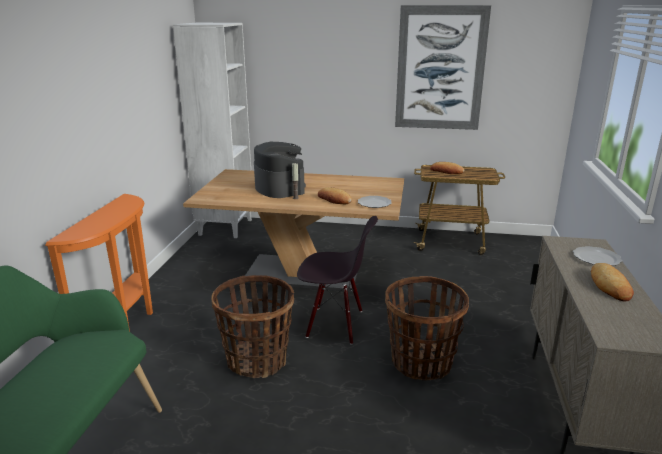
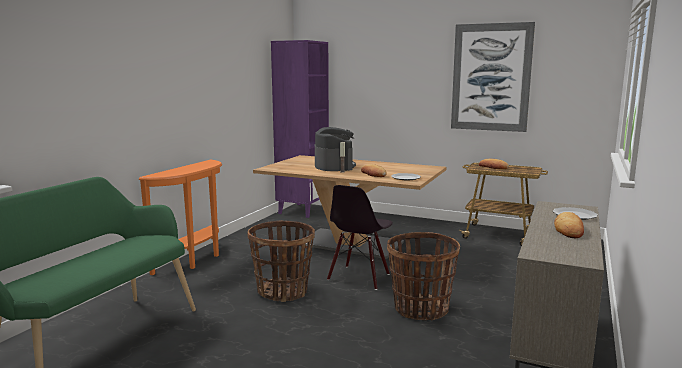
camera: 15 degrees right, 10 degrees down
white bookcase [173,23,252,238] -> purple bookcase [271,40,329,218]
black chair [297,216,378,345] -> black chair turned 90 degrees clockwise [327,185,393,290]

